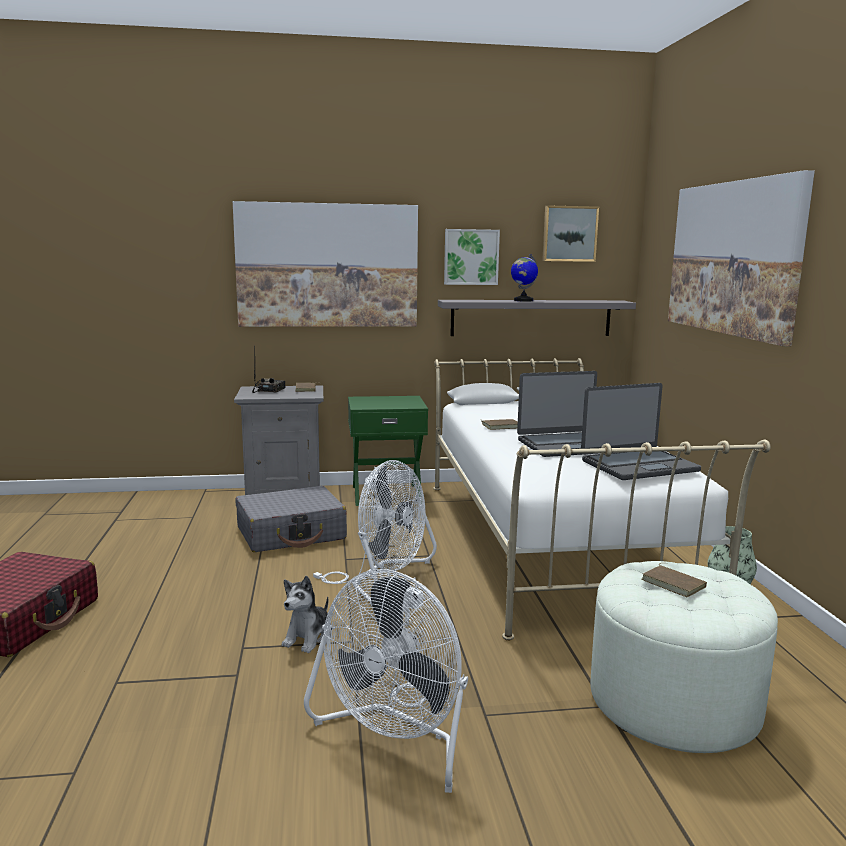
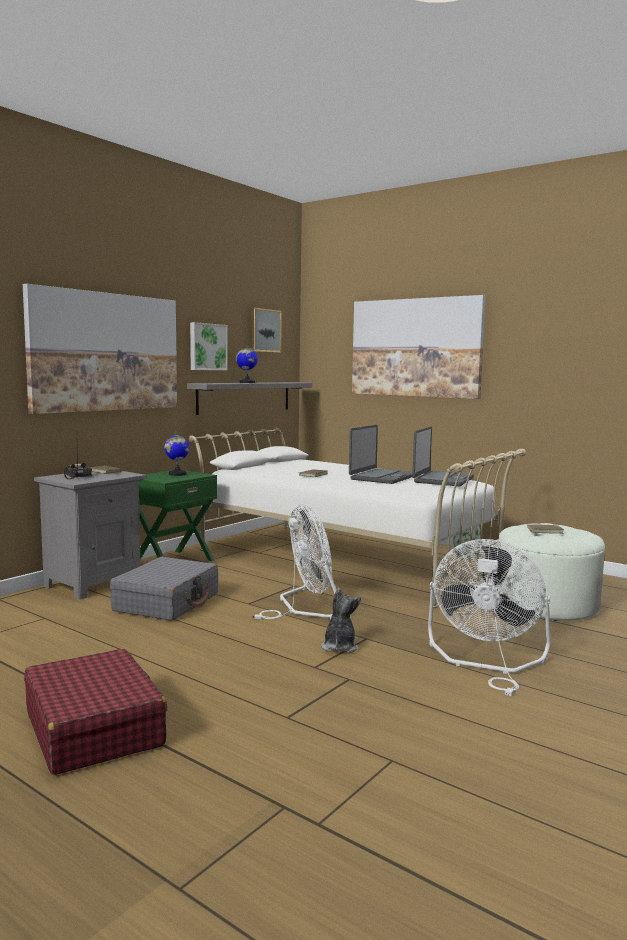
camera: 45 degrees left, 5 degrees down
plush toy [282,576,332,653] -> plush toy turned 150 degrees counterclockwise [321,588,361,653]
white fan [304,569,468,793] -> white fan turned 150 degrees counterclockwise [428,539,551,696]
none -> globe [164,432,189,476]

